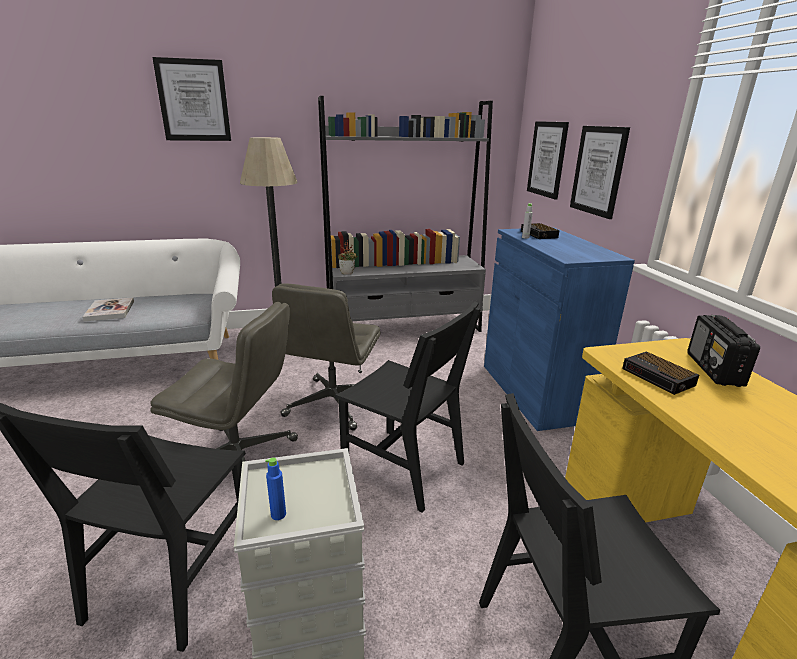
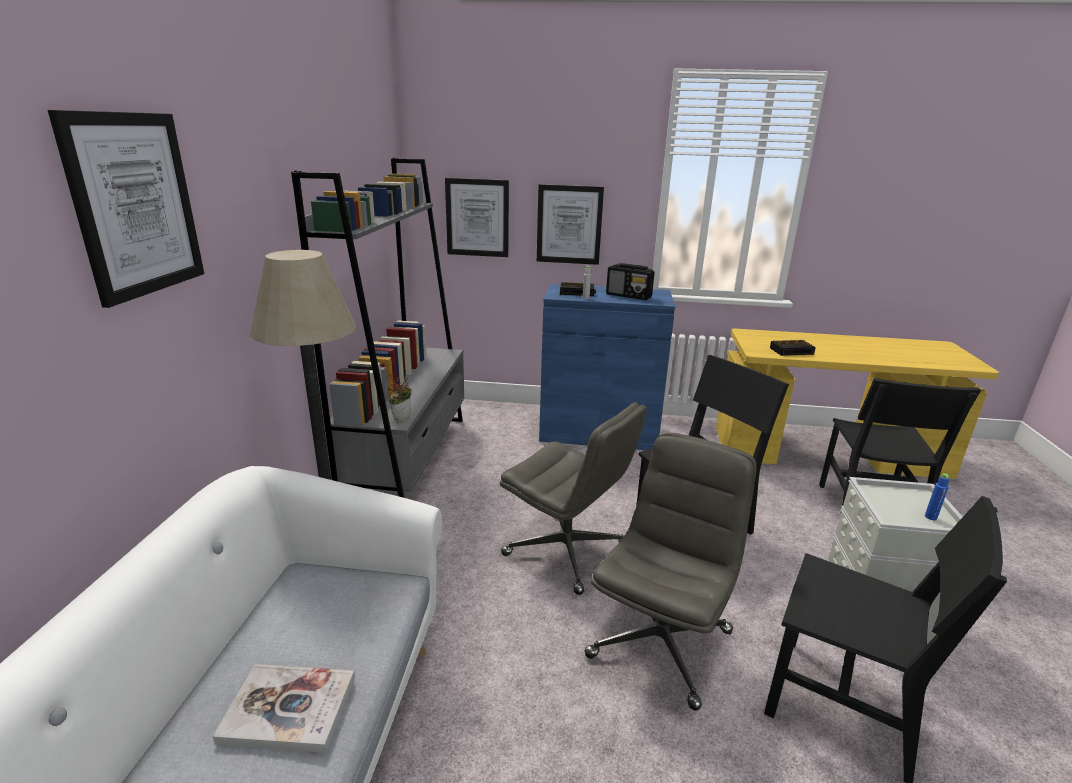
camera: 70 degrees left, 0 degrees up
radio [687,315,760,387] -> radio moved to [606,263,655,300]

